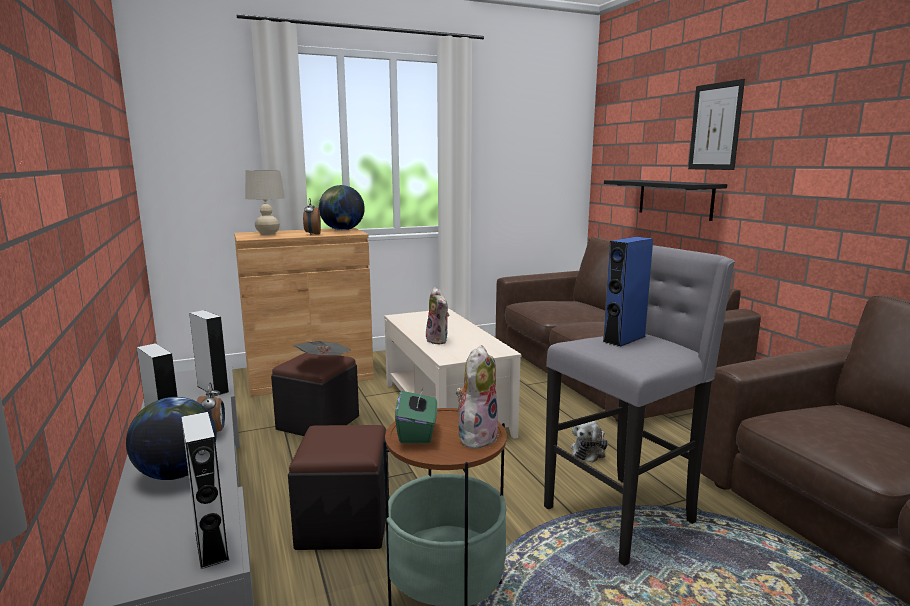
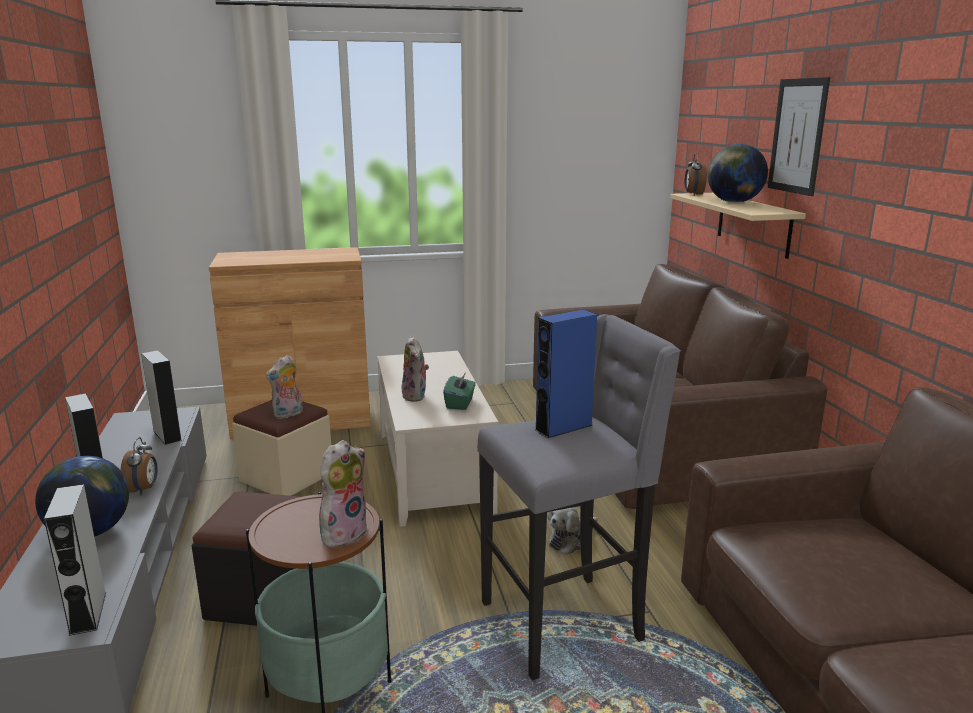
camera: 10 degrees right, 5 degrees up
beige table lamp [245,170,285,235] -> none
black ottoman [271,353,359,436] -> beige ottoman [232,400,331,496]
newspaper [293,341,351,355] -> plush toy [265,355,303,419]
alarm clock [303,198,321,235] -> alarm clock moved to [685,153,707,196]
globe [319,185,365,230] -> globe moved to [707,144,768,203]
green tissue box [395,384,437,443] -> green tissue box moved to [443,372,476,410]
black shelf [604,180,727,221] -> beige shelf [670,193,806,259]

